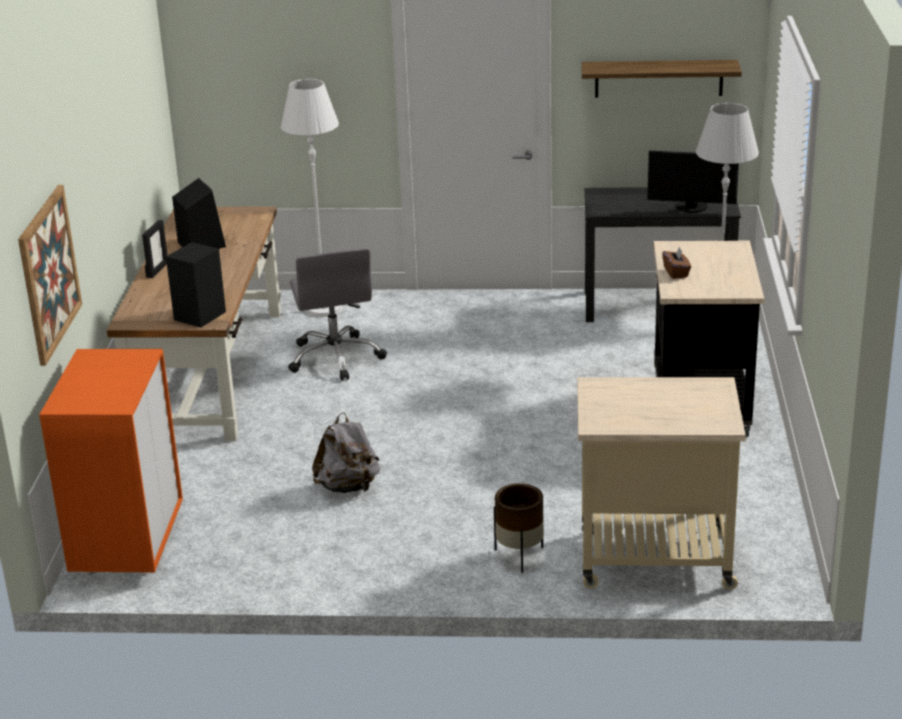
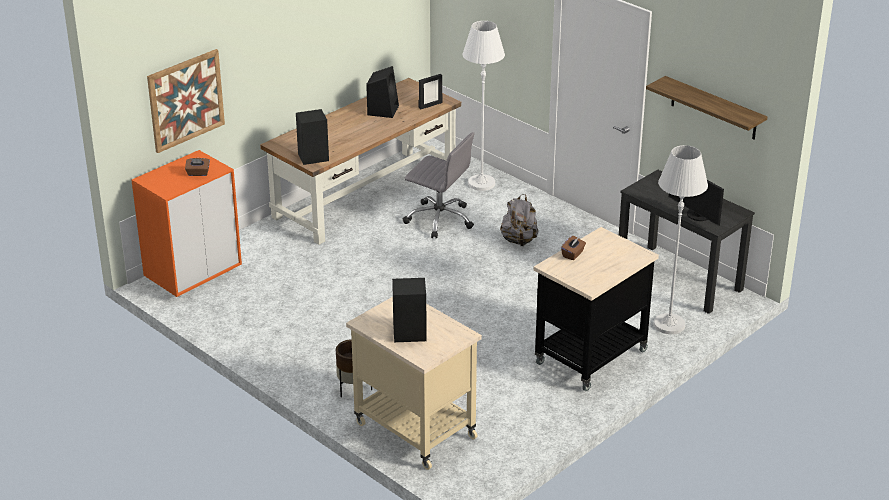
camera: 40 degrees right, 5 degrees up
picture frame [142,220,168,278] -> picture frame moved to [418,74,442,109]
grey office chair [288,248,387,380] -> grey office chair turned 90 degrees counterclockwise [403,132,475,238]
grey backpack [312,412,380,493] -> grey backpack moved to [500,194,538,246]
none -> brown tissue box [185,158,210,176]
none -> black speaker [392,278,427,342]

